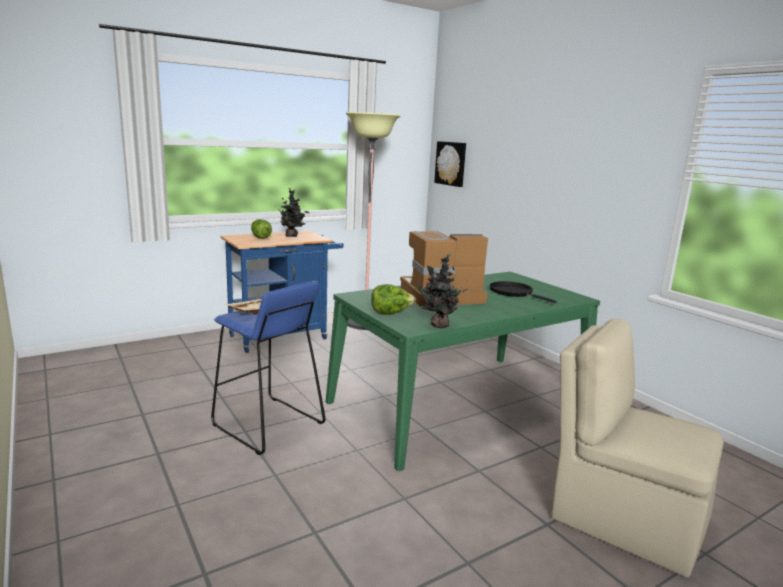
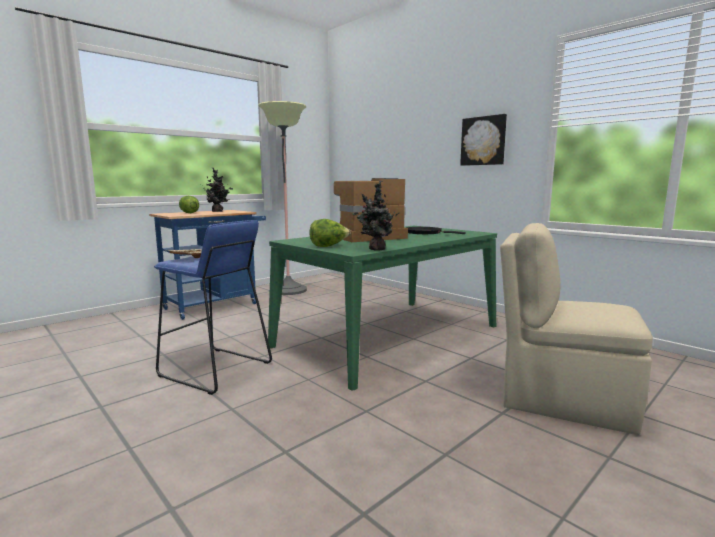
camera: 10 degrees left, 5 degrees down
picture [434,141,466,187] -> picture moved to [460,114,507,166]

